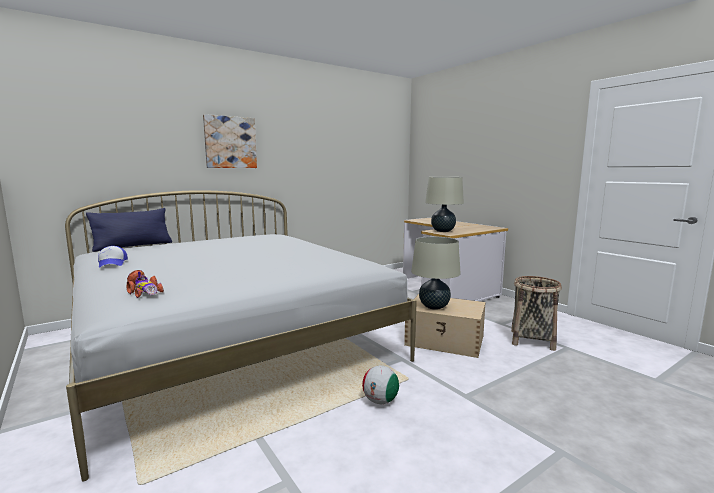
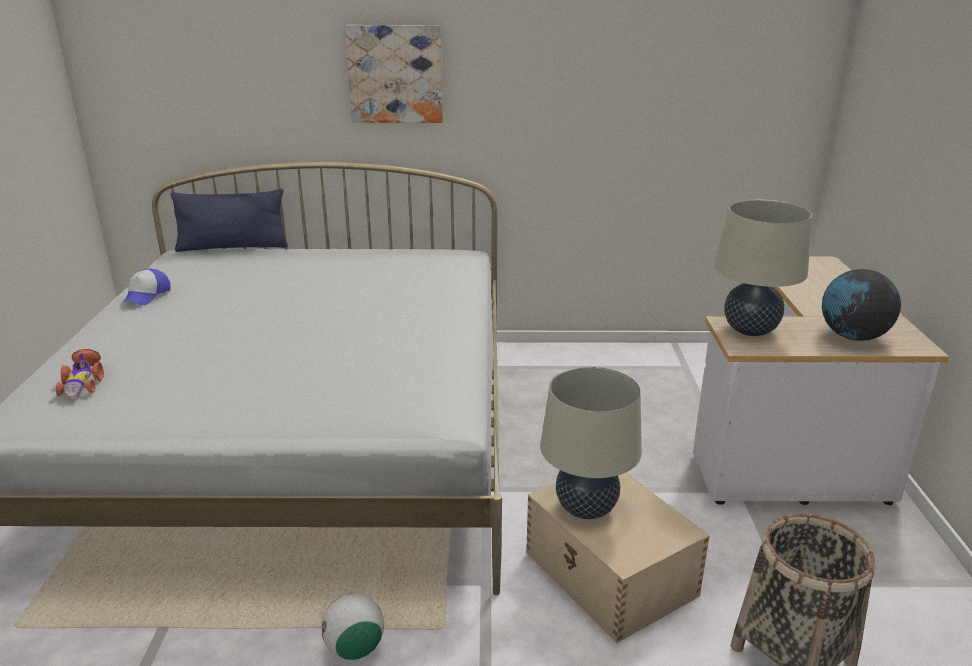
camera: 35 degrees right, 15 degrees up
none -> globe [822,269,901,341]

